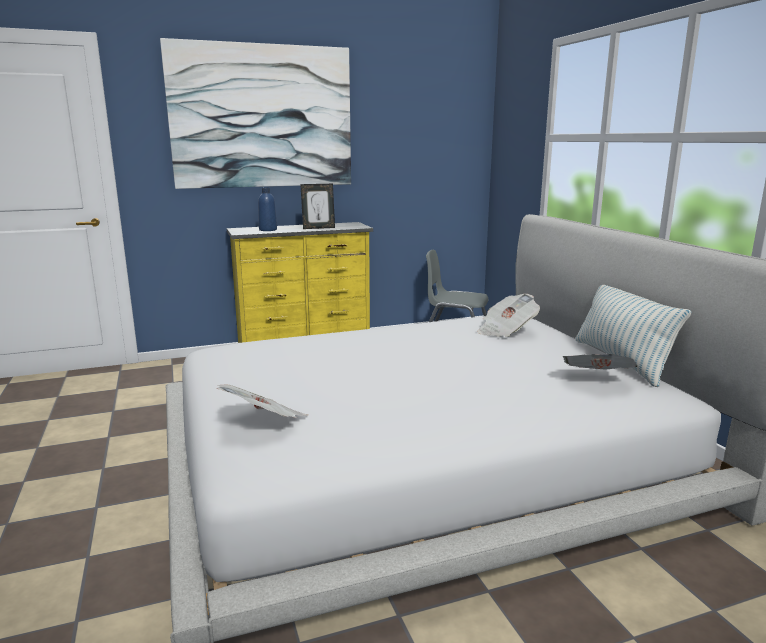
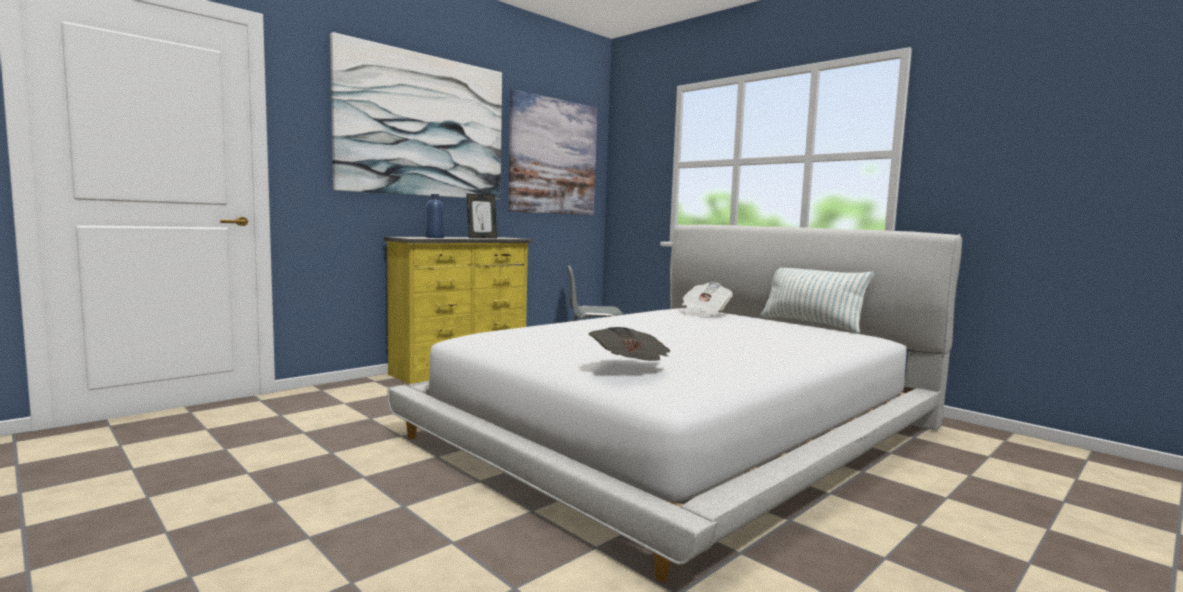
camera: 25 degrees left, 10 degrees down
newspaper [562,354,637,369] -> none
none -> picture [508,89,597,215]

